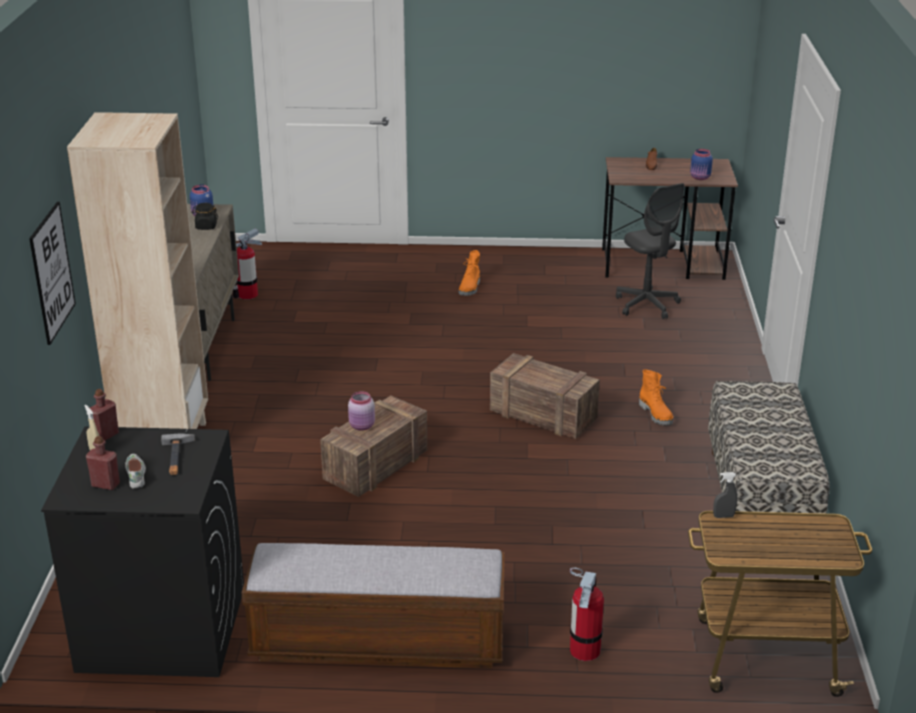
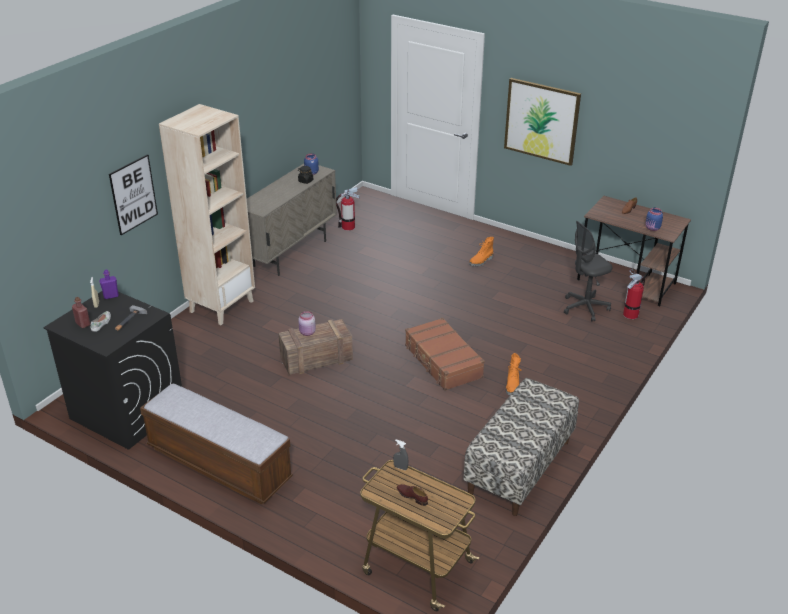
camera: 30 degrees right, 5 degrees up
red bottle [90,389,119,440] -> purple bottle [99,270,119,299]
crate [490,353,600,439] -> brown suitcase [405,318,485,391]
fire extinguisher [570,568,604,661] -> fire extinguisher moved to [623,269,645,319]
grey office chair [616,183,685,319] -> grey office chair turned 60 degrees clockwise [564,221,612,322]
none -> brown shoe [397,484,428,506]
none -> picture [504,78,581,166]

